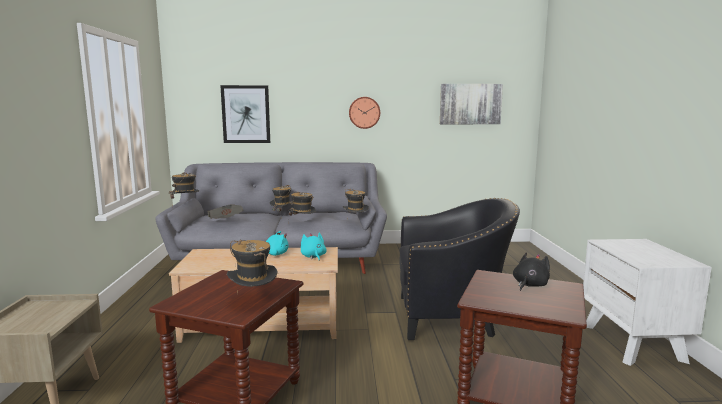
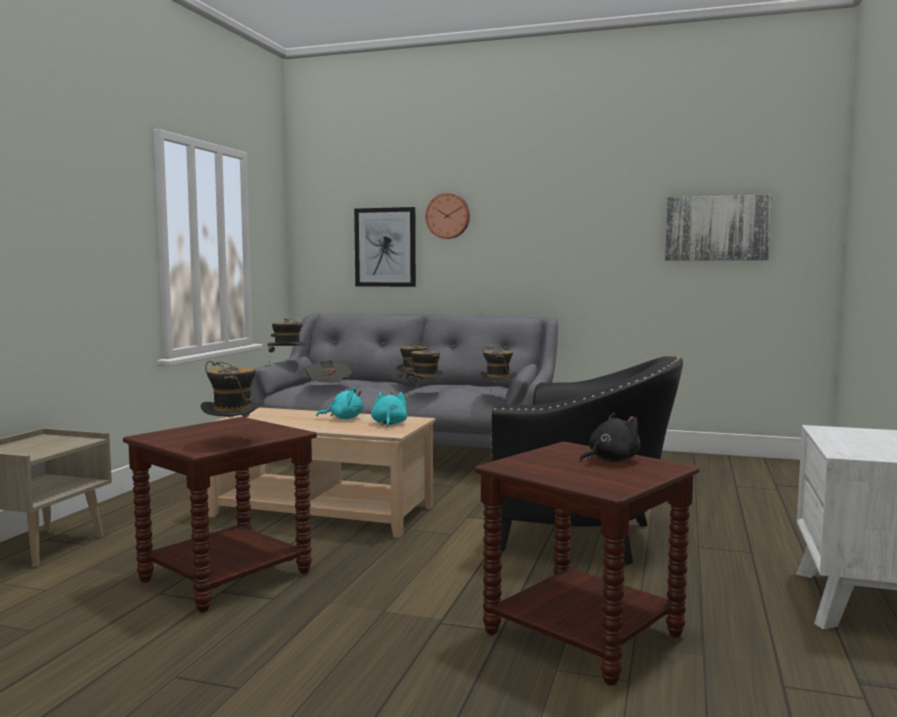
camera: 20 degrees right, 5 degrees down
wall clock [349,97,380,129] -> wall clock moved to [425,193,470,239]

